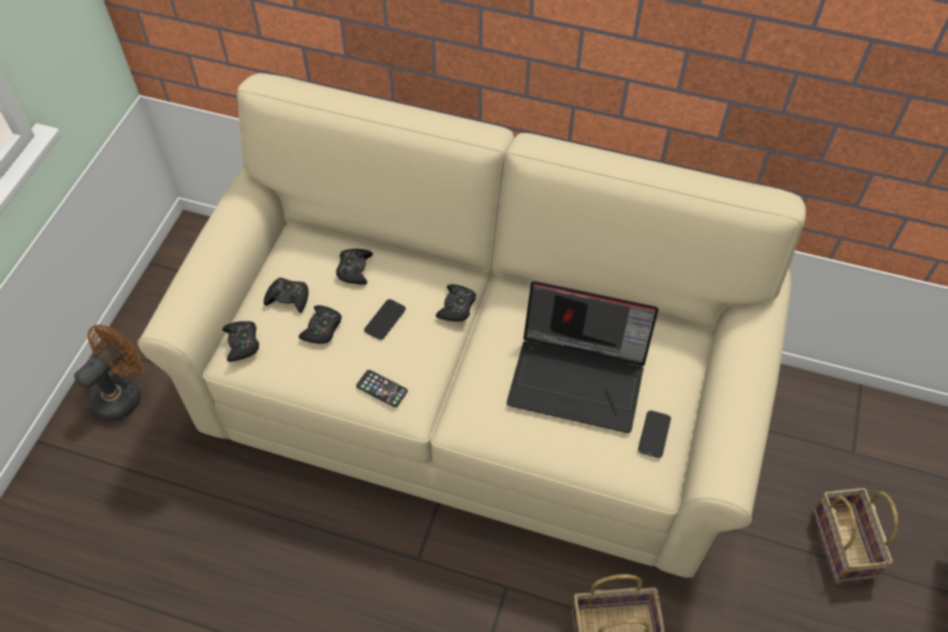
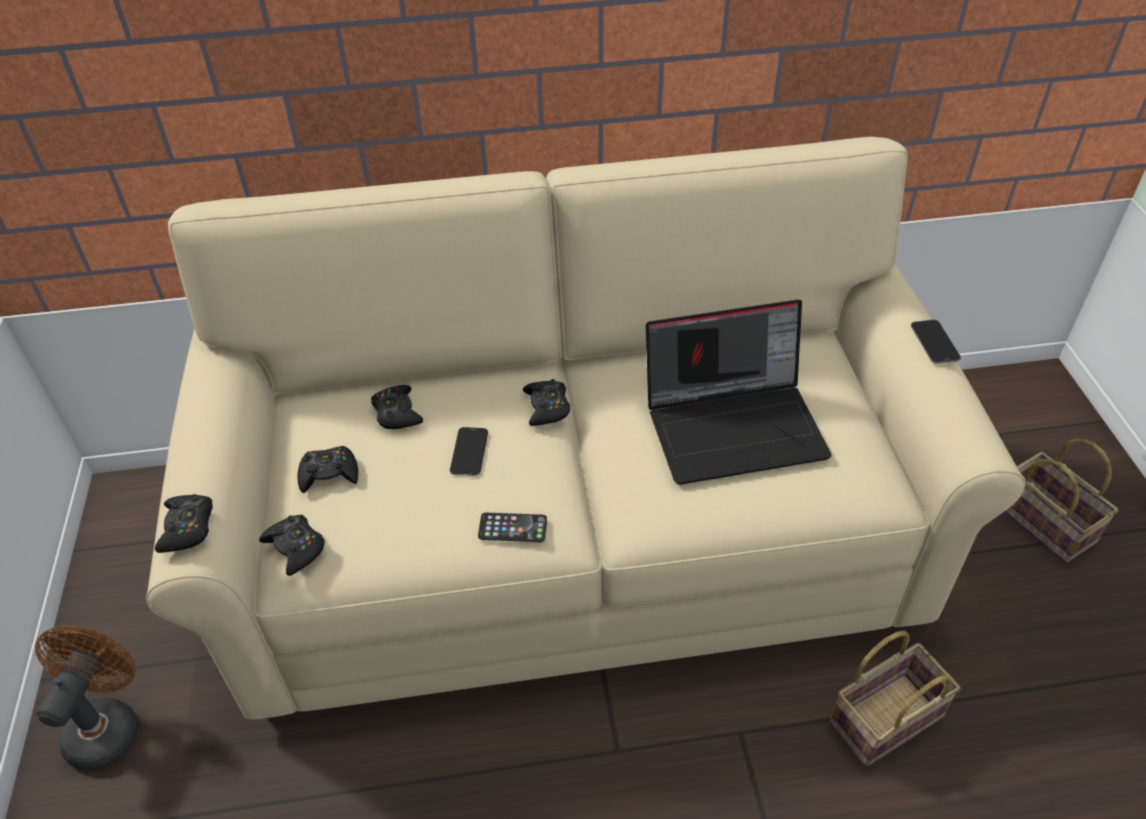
camera: 25 degrees left, 10 degrees down
black game controller [299,305,342,344] -> black game controller moved to [155,494,213,553]
phone [638,410,671,458] -> phone moved to [911,320,961,364]

